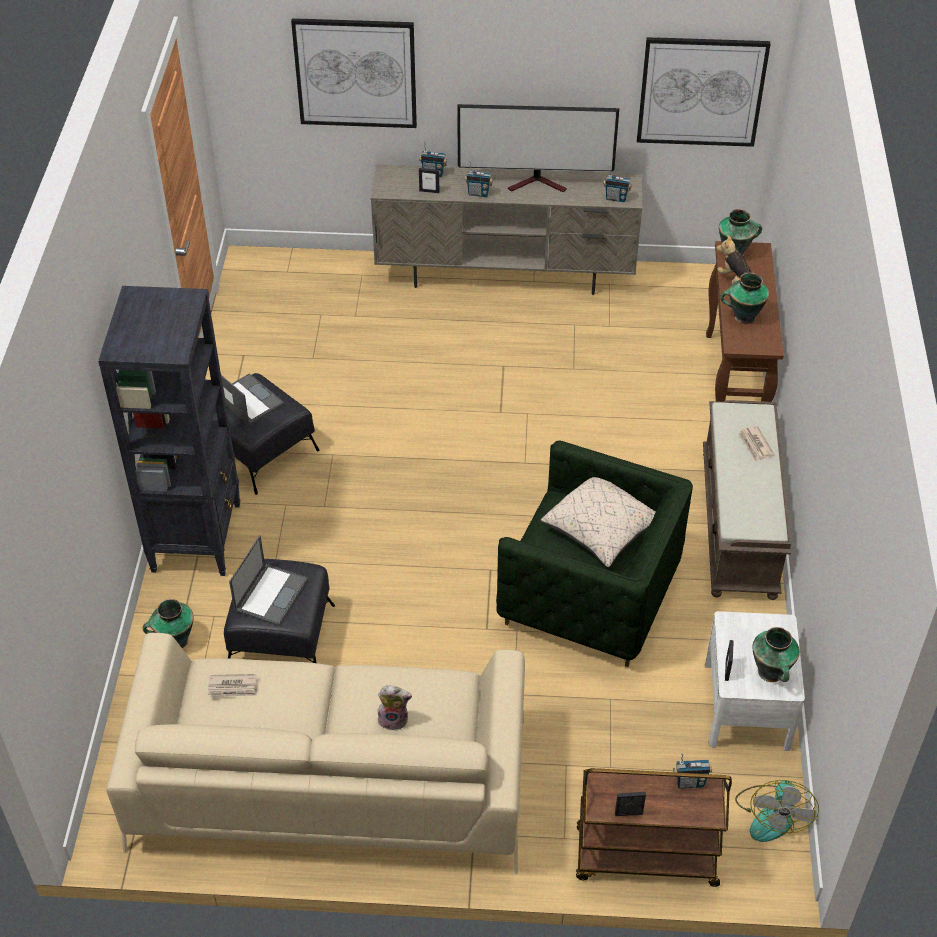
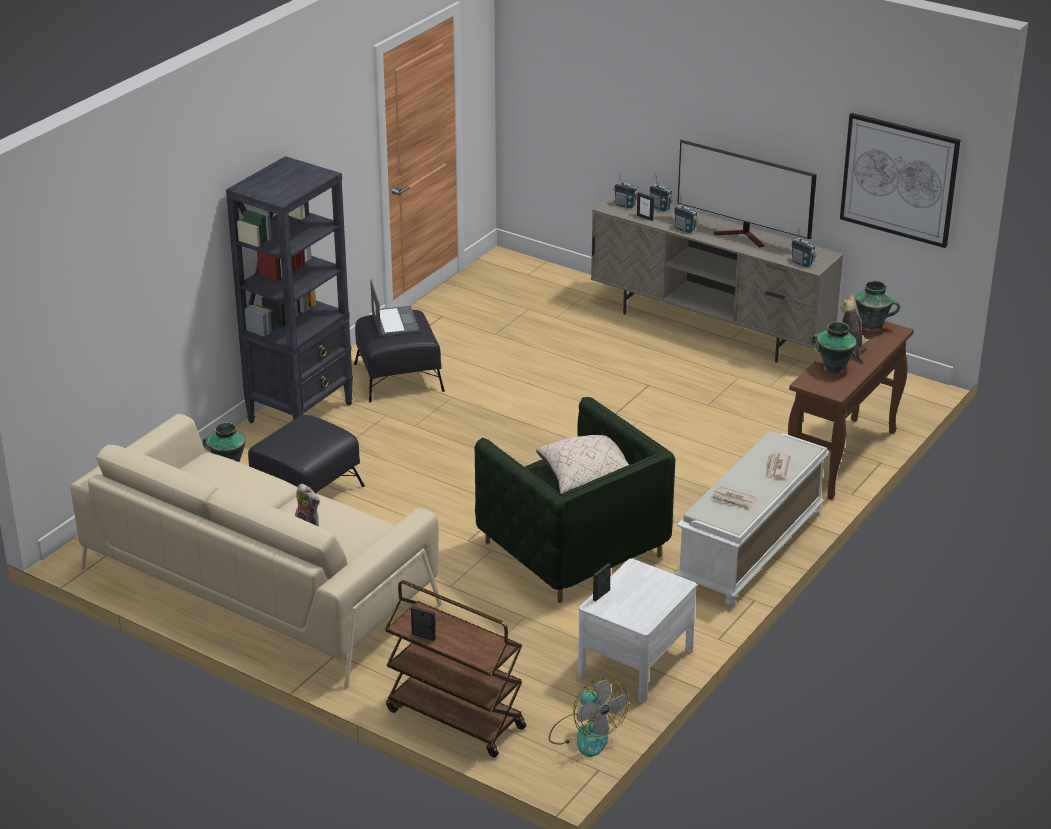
camera: 30 degrees right, 15 degrees down
newspaper [208,674,257,698] -> newspaper moved to [711,486,757,511]
laptop [229,535,308,626] -> none
picture [291,18,417,128] -> none
radio [673,753,712,789] -> radio moved to [613,172,638,209]
brown bench [703,400,791,600] -> white bench [675,431,829,606]
fan [735,780,819,842] -> fan turned 75 degrees counterclockwise [549,677,629,757]
vase [752,627,800,682] -> none

